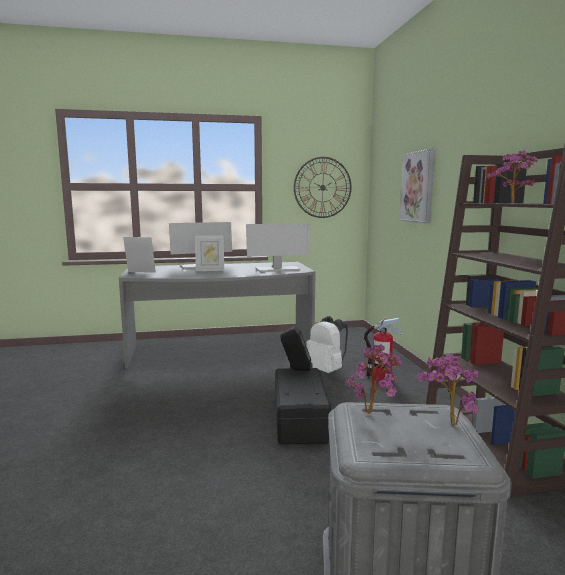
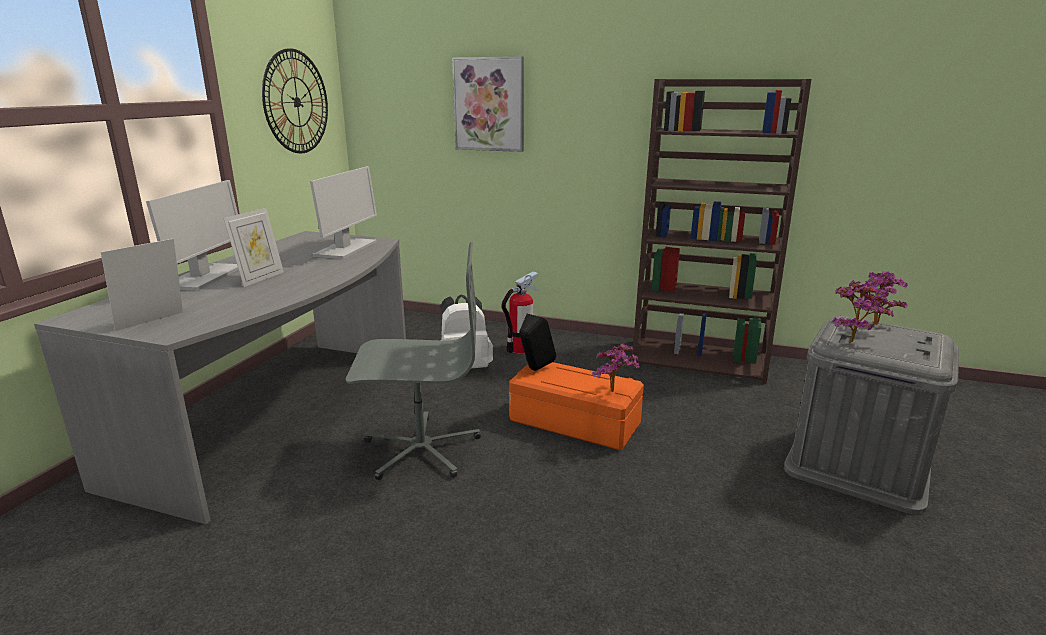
camera: 60 degrees left, 10 degrees up
black storage box [275,367,331,445] -> orange storage box [509,362,644,450]
potted plant [486,150,538,203] -> potted plant moved to [592,344,639,392]
none -> grey office chair [346,242,481,480]

